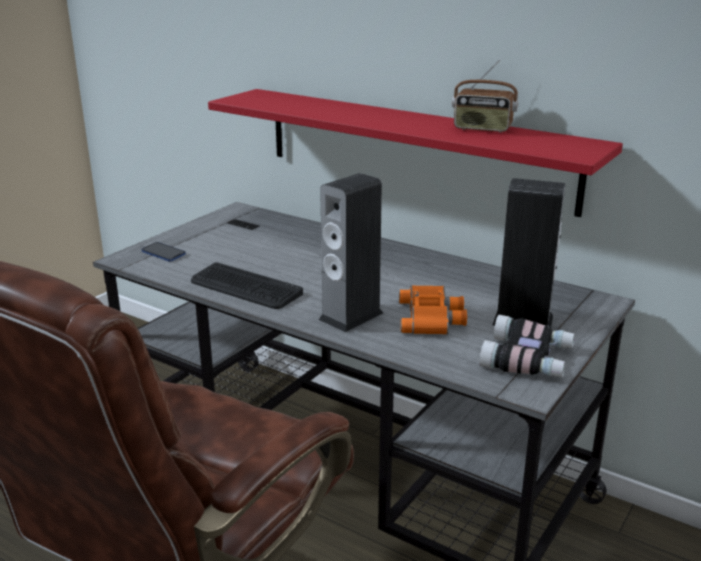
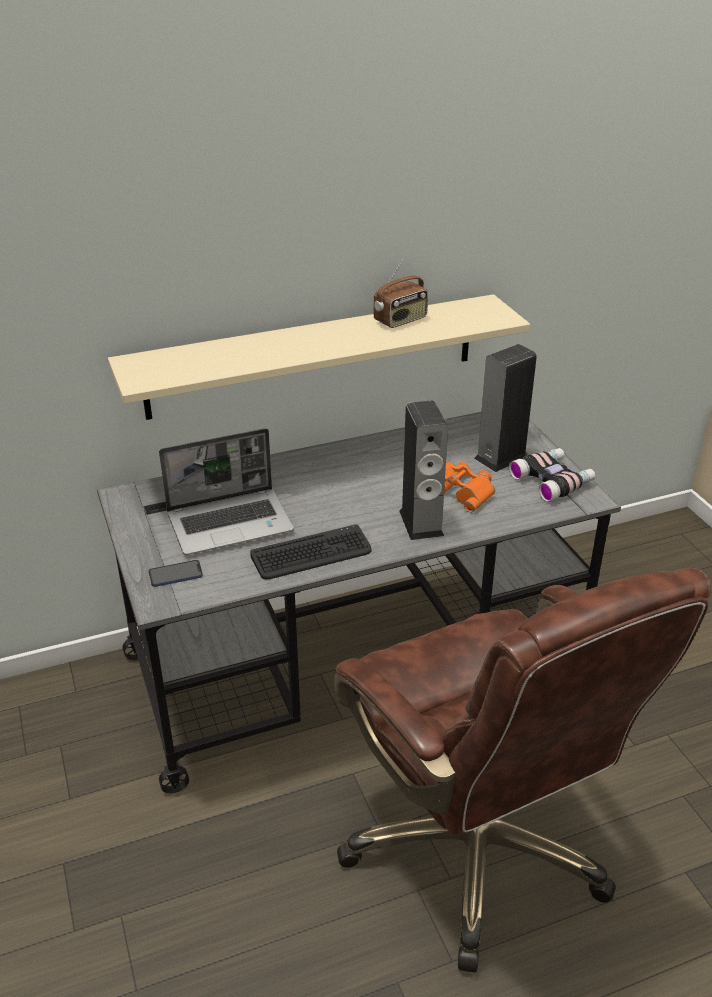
camera: 55 degrees left, 10 degrees up
red shelf [208,89,623,217] -> beige shelf [108,294,530,420]
none -> laptop [159,428,294,555]

